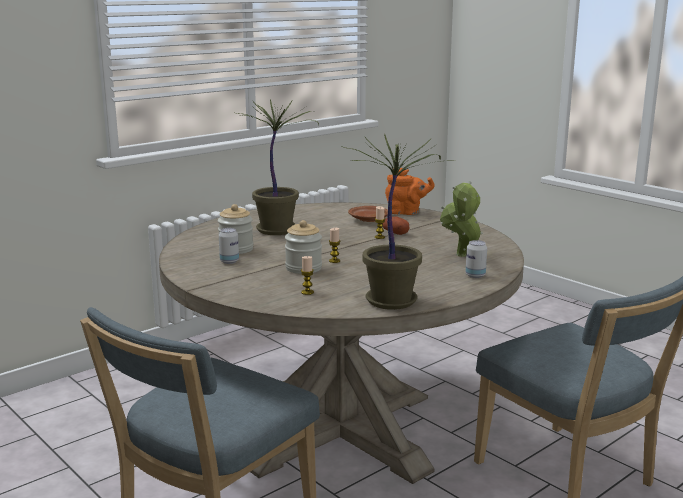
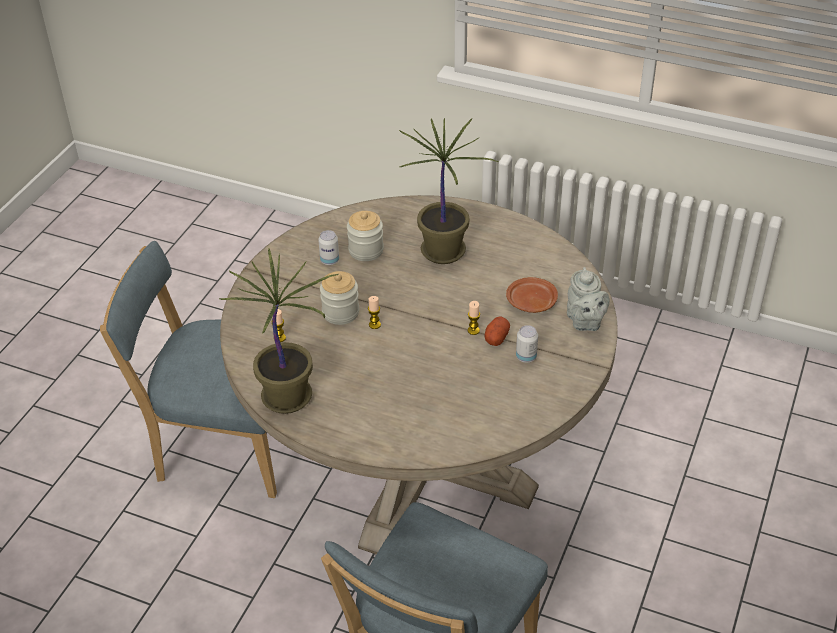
camera: 65 degrees right, 25 degrees up
orange teapot [385,168,435,215] -> grey teapot [567,267,610,331]
potted plant [440,181,483,257] -> none
can [466,240,487,278] -> can moved to [516,325,538,363]

